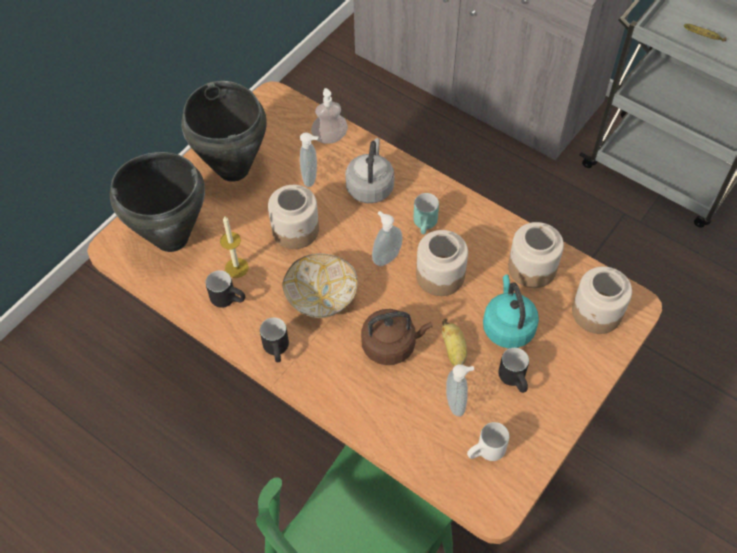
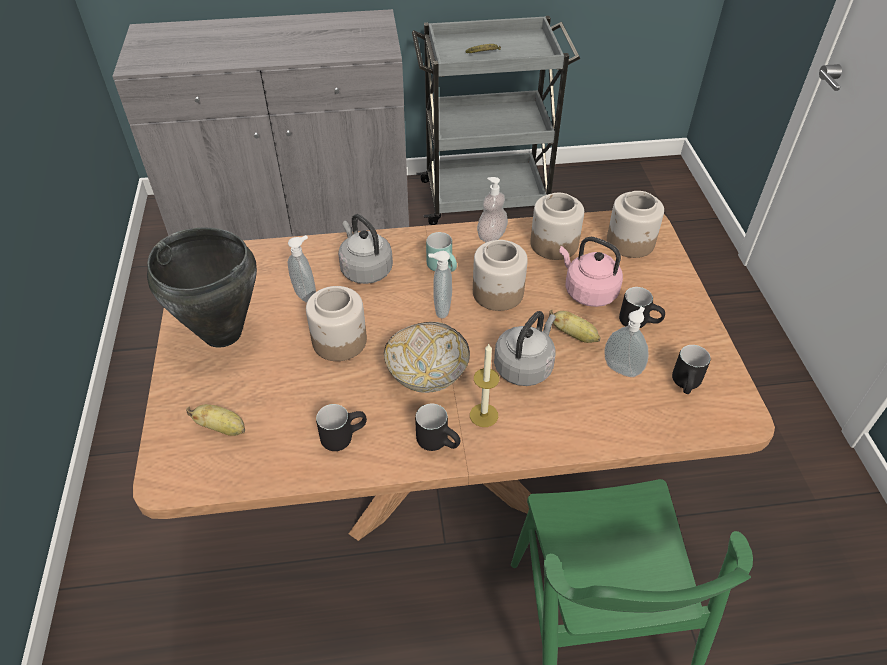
camera: 45 degrees left, 10 degrees down
black cooking pot [110,152,205,252] -> banana [186,404,245,436]
candle [220,216,249,278] -> candle moved to [470,344,499,427]
soap dispenser [311,88,348,144] -> soap dispenser moved to [477,177,508,242]
brown kettle [361,309,433,365] -> grey kettle [494,311,556,386]
white mug [467,422,509,461] -> black mug [672,345,711,394]
turquoise kettle [483,274,539,348] -> pink kettle [559,237,623,307]

